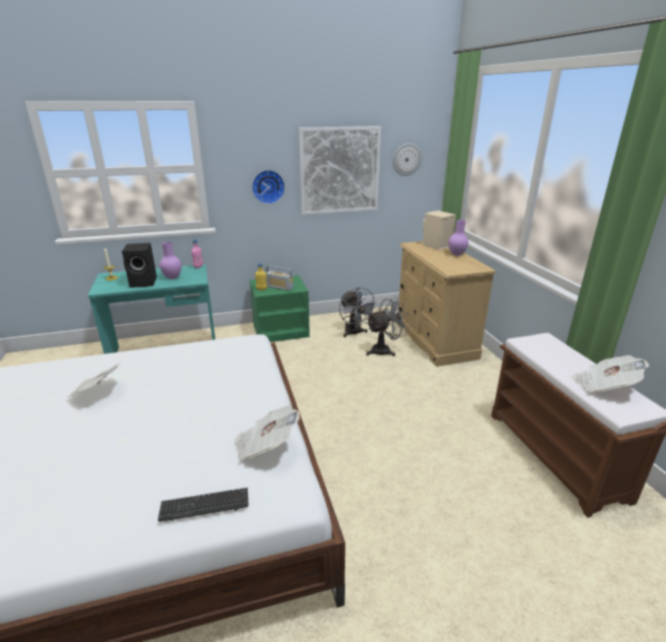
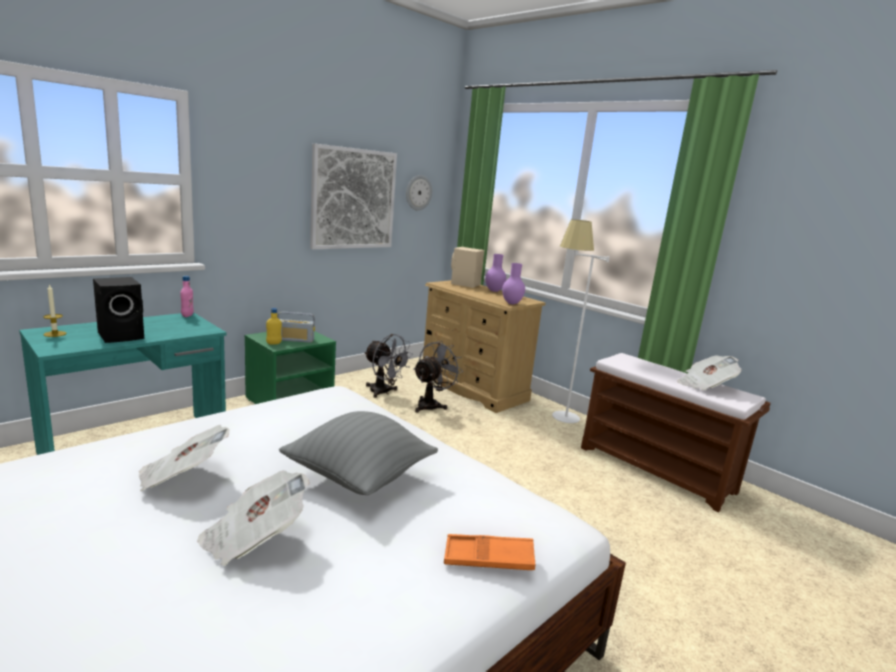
camera: 30 degrees left, 10 degrees down
keyboard [158,488,249,522] -> orange tray [444,534,535,570]
purple vase [160,242,182,279] -> purple vase moved to [502,263,525,304]
newspaper [235,405,300,461] -> newspaper moved to [197,470,310,566]
wall clock [252,170,285,204] -> none
none -> grey pillow [279,411,438,495]
none -> white floor lamp [552,219,610,423]

